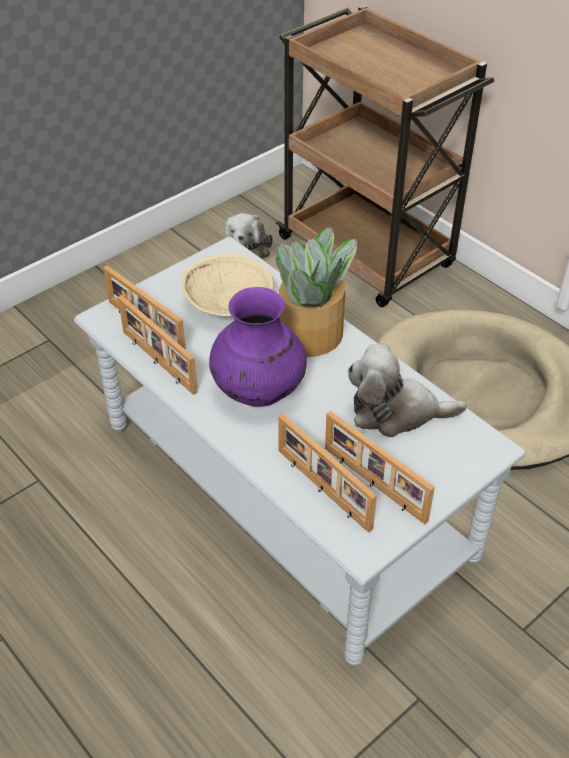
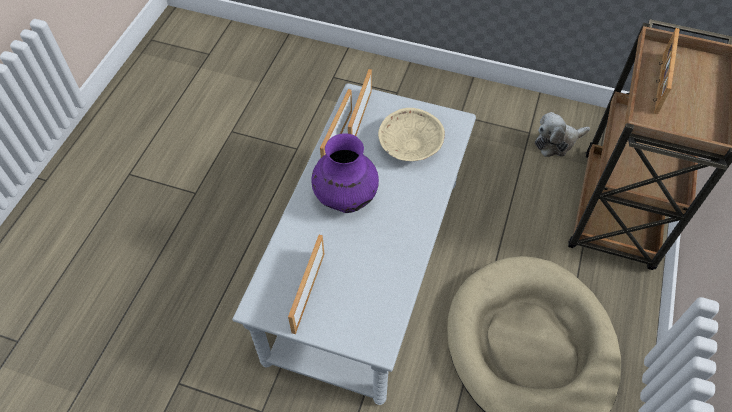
camera: 60 degrees right, 10 degrees up
potted plant [276,227,357,357] -> none
picture frame [278,414,377,533] -> picture frame moved to [653,28,680,114]
plush toy [348,344,467,437] -> none

